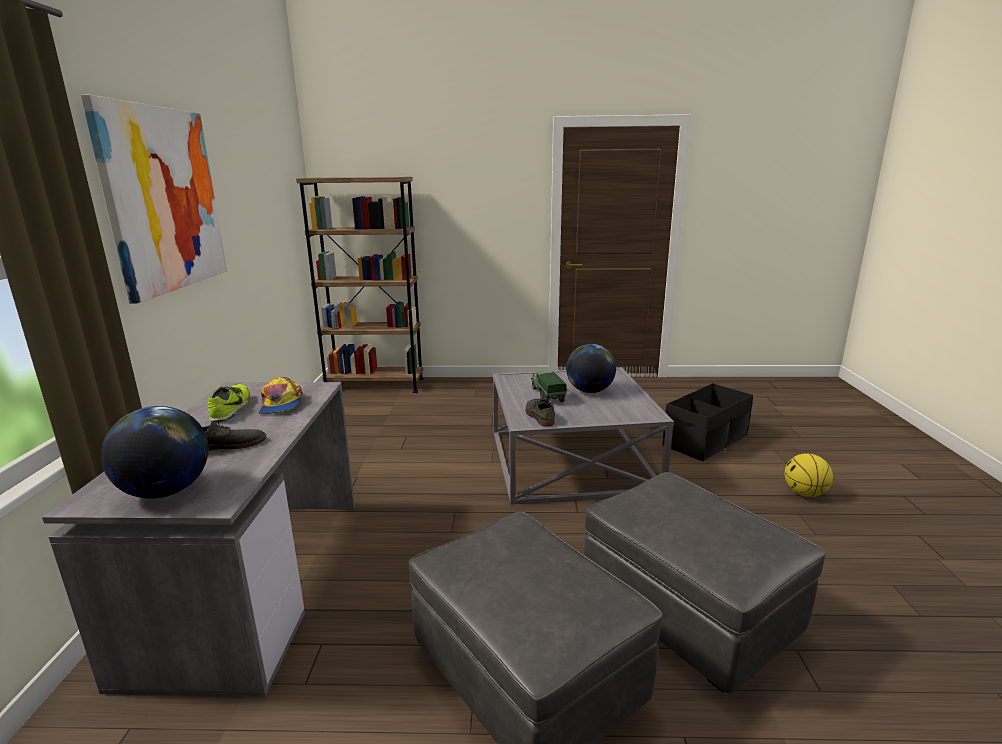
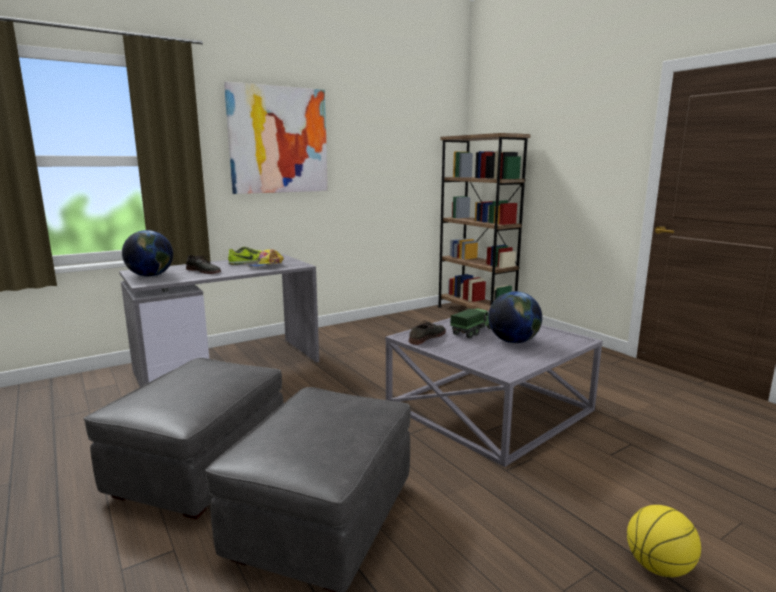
camera: 55 degrees right, 5 degrees down
black storage box [662,383,753,461] -> none

